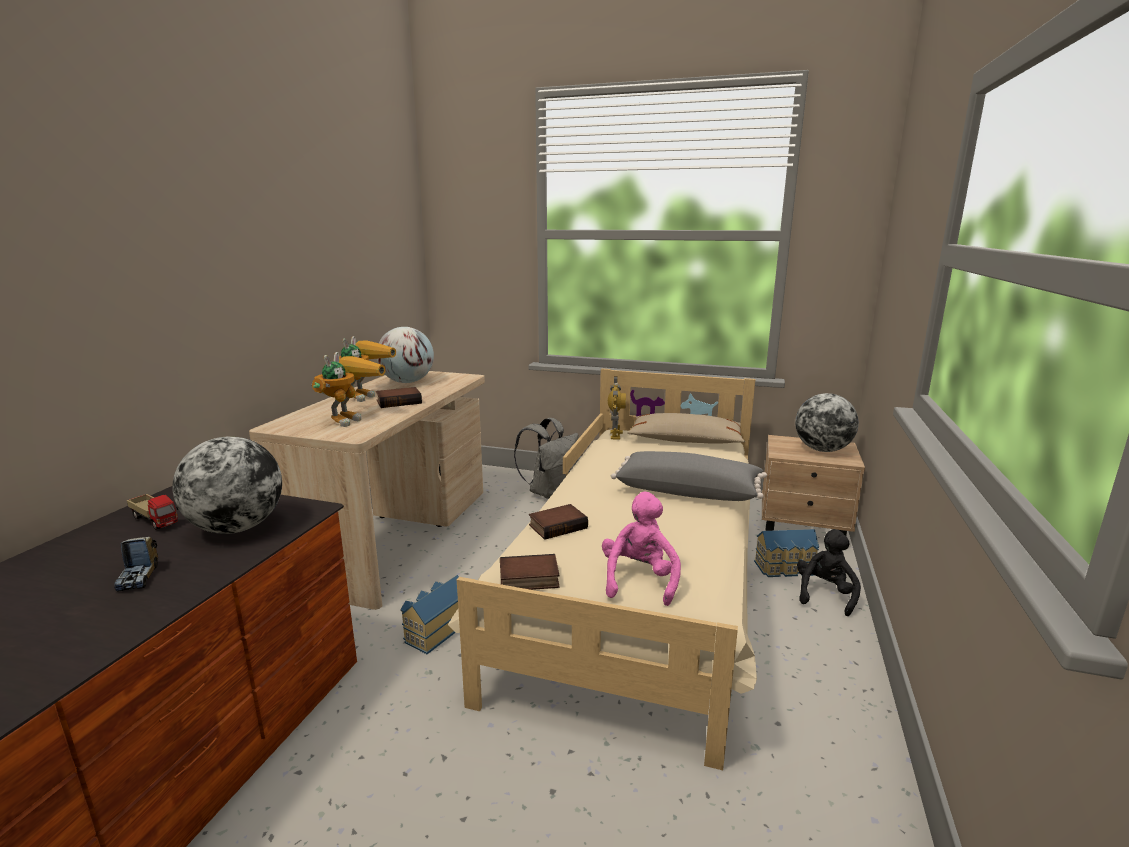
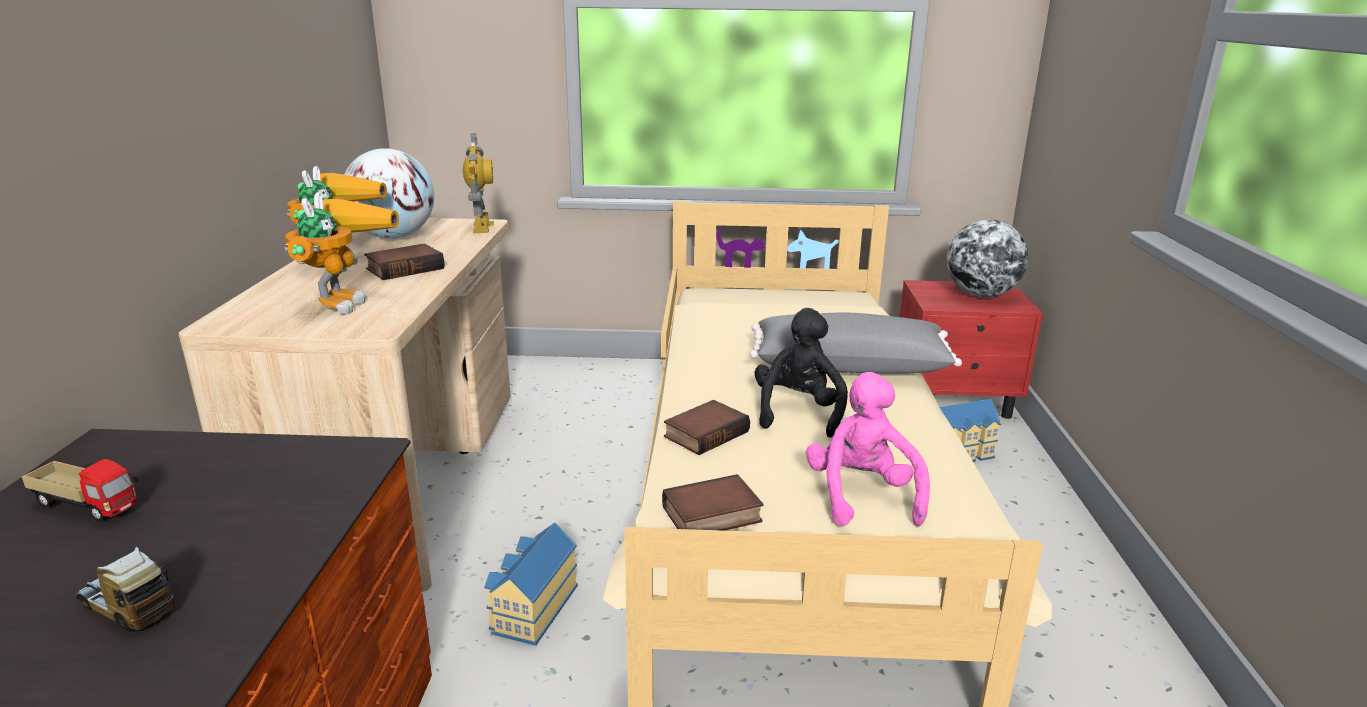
camera: 15 degrees left, 5 degrees up
toy truck [114,537,158,592] -> toy truck turned 150 degrees clockwise [76,547,175,632]
globe [172,436,282,534] -> none
grey backpack [514,418,579,499] -> none
toy robot [608,376,626,440] -> toy robot moved to [463,133,494,233]
beige pillow [627,413,745,444] -> none
beige nightstand [762,435,865,536] -> red nightstand [900,280,1043,419]
black plush toy [797,529,861,616] -> black plush toy moved to [754,308,848,438]

